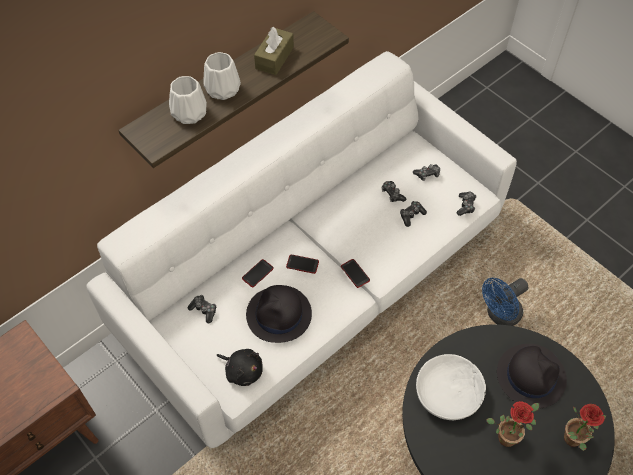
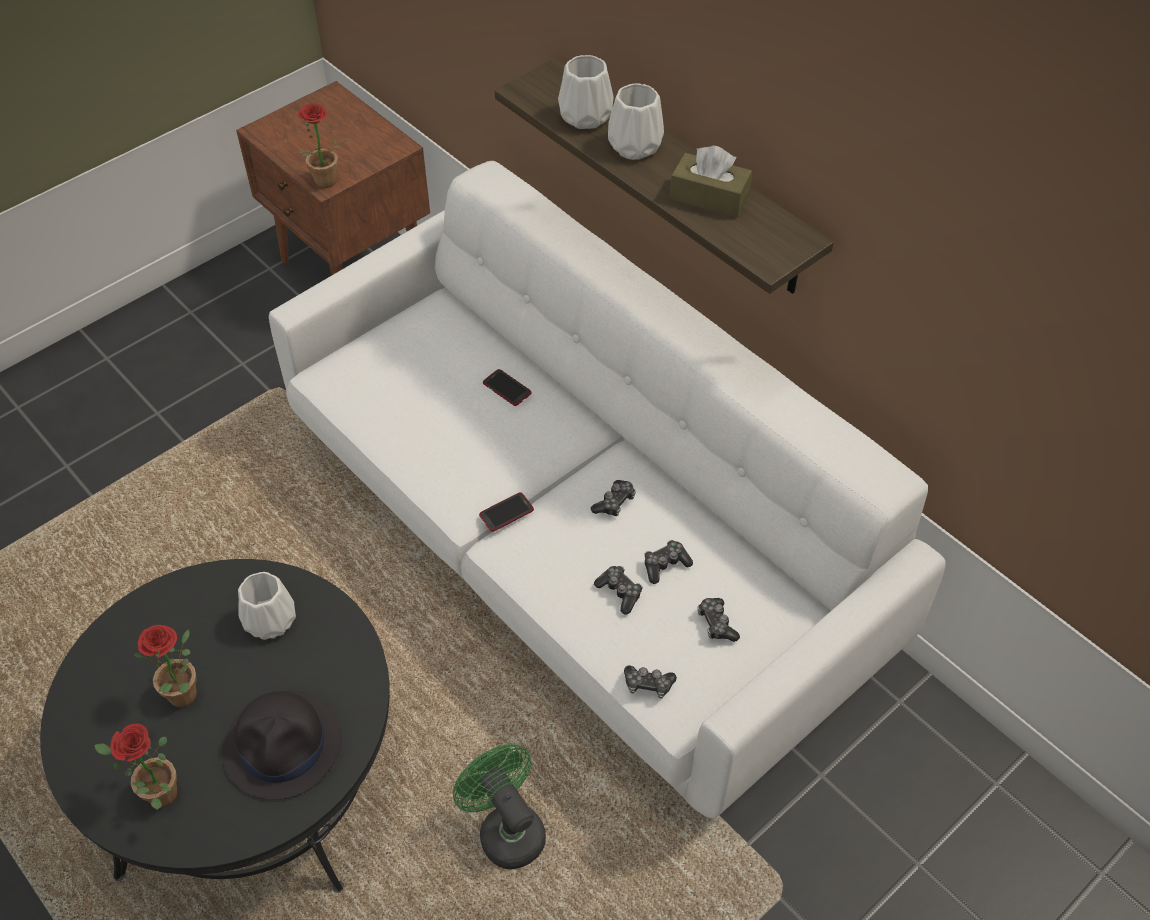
camera: 90 degrees right, 5 degrees down
game controller [188,295,216,324] -> game controller moved to [591,480,636,516]
black plush toy [216,349,263,386] -> none
black hat [246,285,312,343] -> none
phone [286,255,319,274] -> none
white bowl [416,354,486,420] -> white vase [238,572,296,640]
blue fan [482,278,529,326] -> green fan [453,744,546,869]
none -> potted plant [297,103,351,188]

